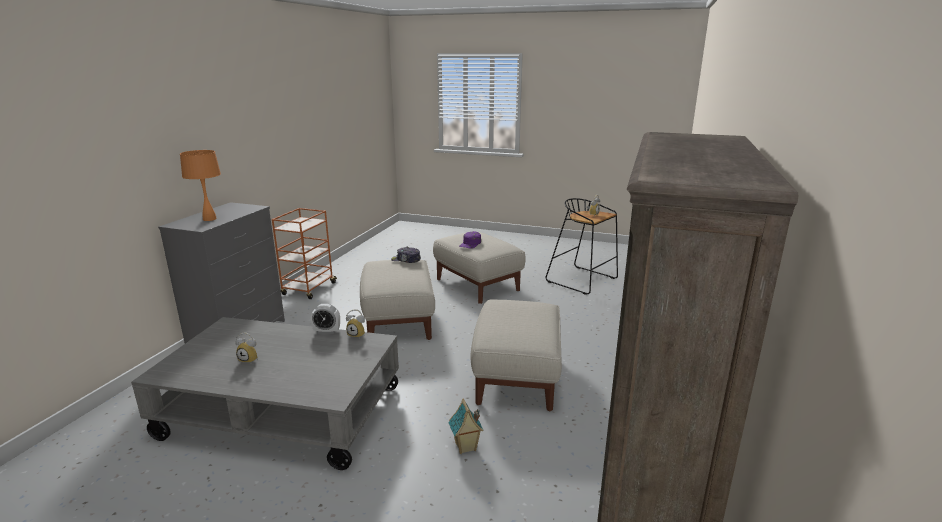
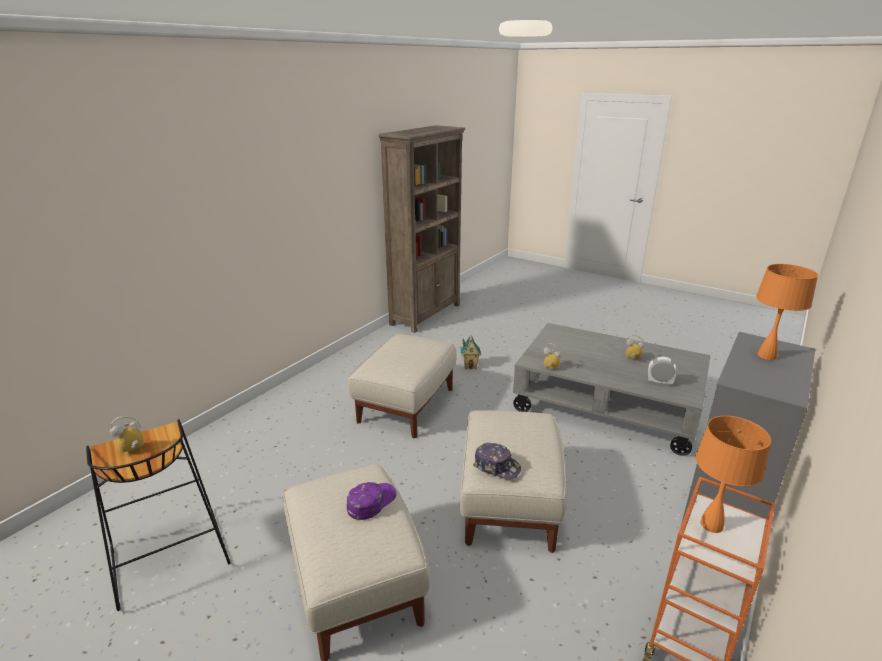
camera: 165 degrees left, 5 degrees up
alarm clock [311,304,340,334] -> alarm clock moved to [648,357,677,386]
none -> orange table lamp [695,416,771,533]

